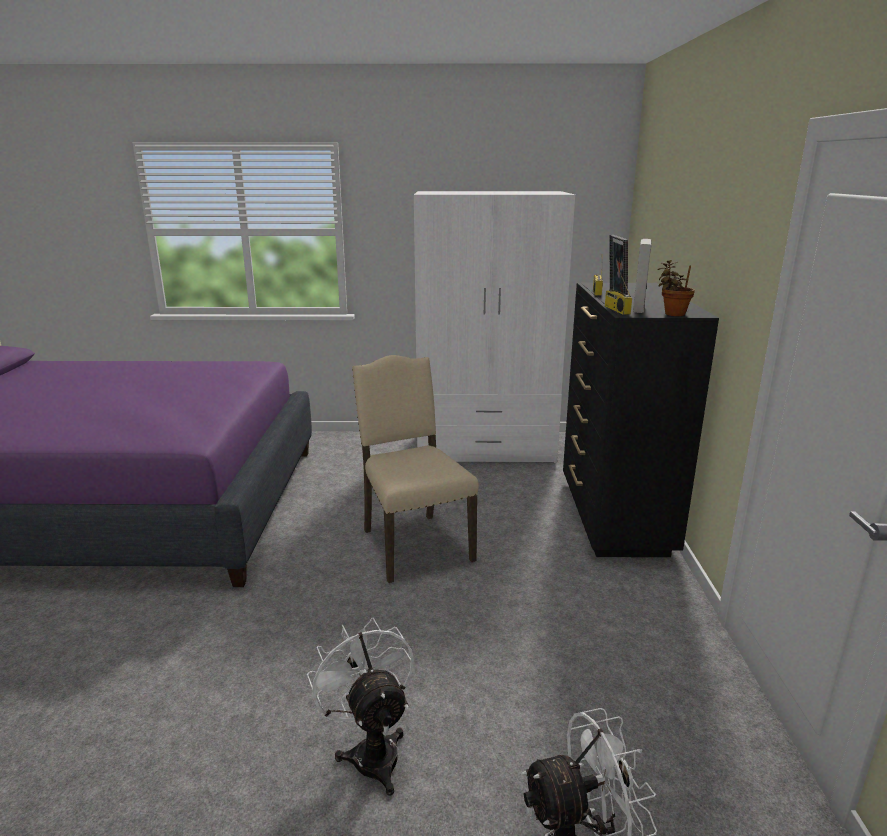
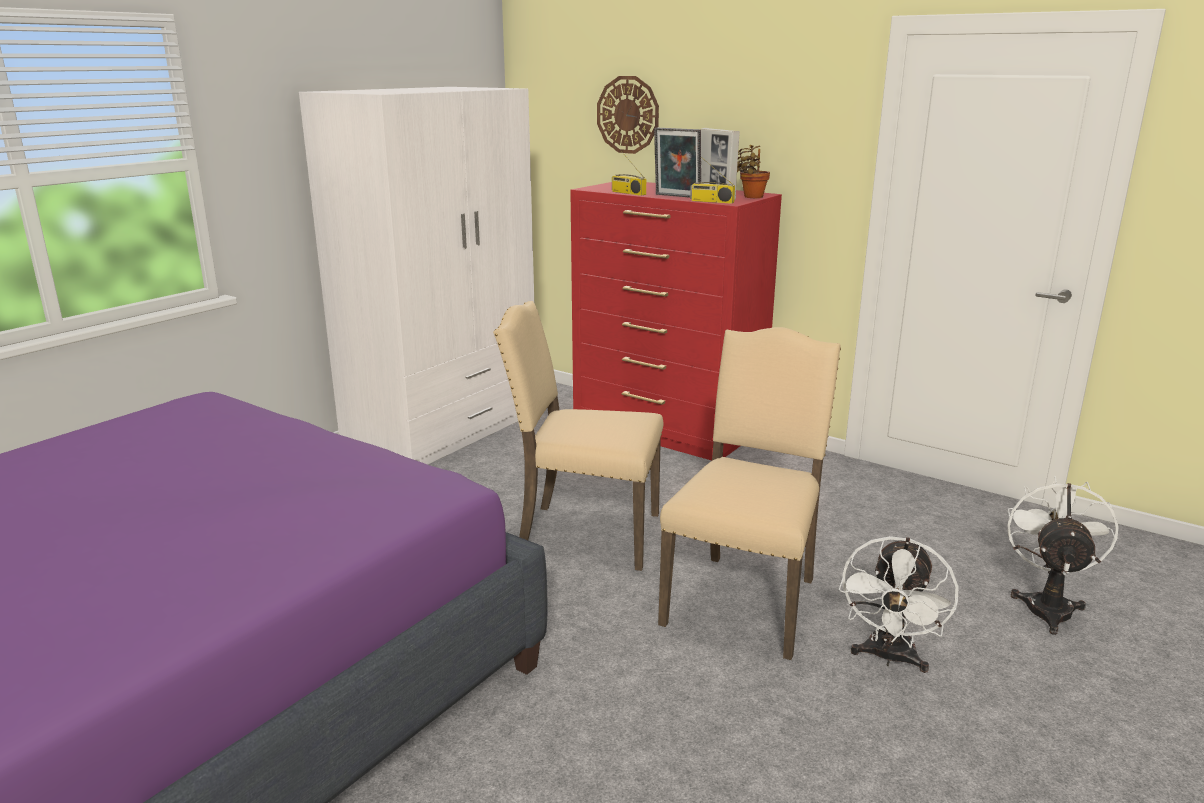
camera: 55 degrees left, 0 degrees up
white fan [307,618,414,795] -> white fan turned 75 degrees counterclockwise [839,536,958,673]
black dresser [563,283,719,557] -> red dresser [570,182,782,461]
none -> wall clock [597,76,659,154]
none -> beige chair [658,327,841,660]

